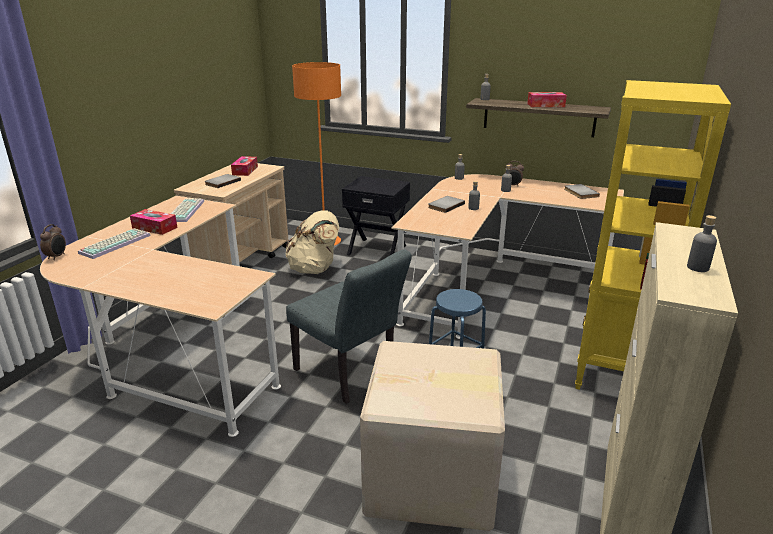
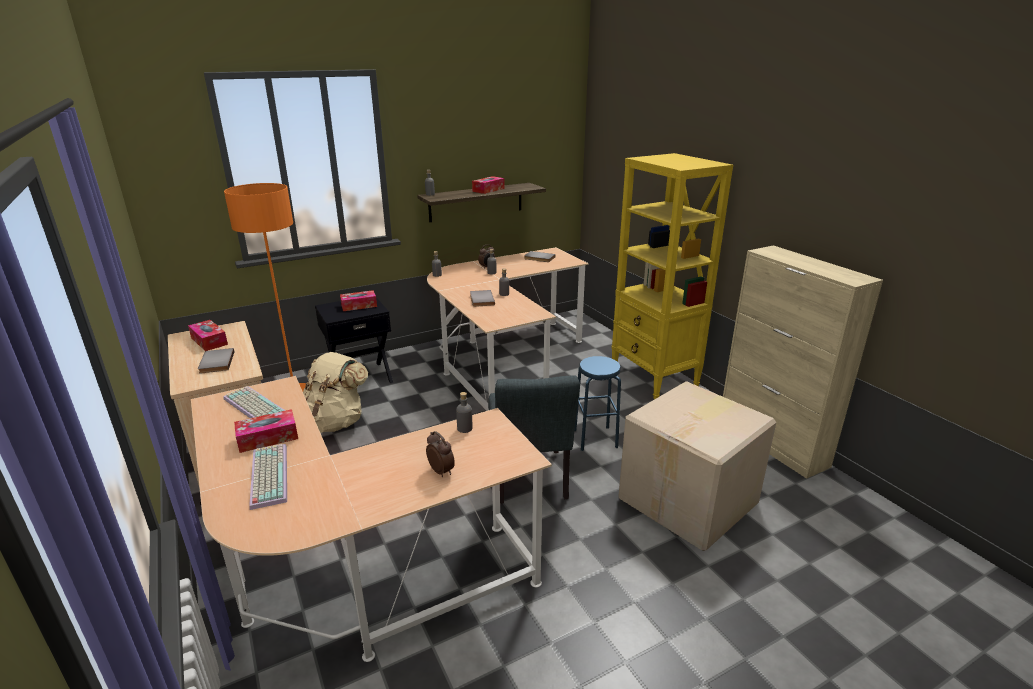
camera: 50 degrees left, 0 degrees up
alarm clock [40,224,66,260] -> alarm clock moved to [426,431,455,477]
grey chair [286,249,412,404] -> grey chair turned 90 degrees clockwise [488,375,580,503]
grey bottle [687,215,717,272] -> grey bottle moved to [456,392,472,433]
none -> tissue box [340,290,377,311]

